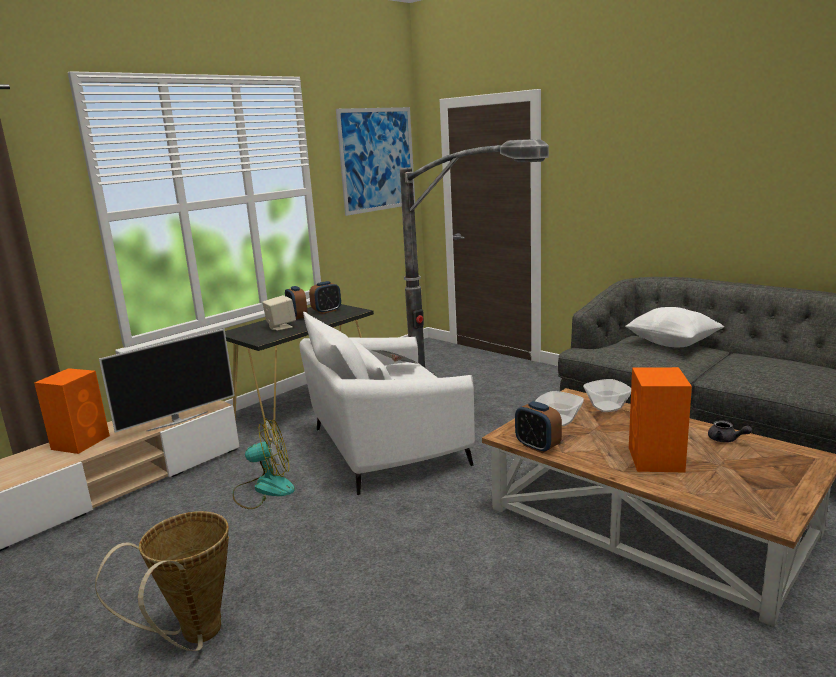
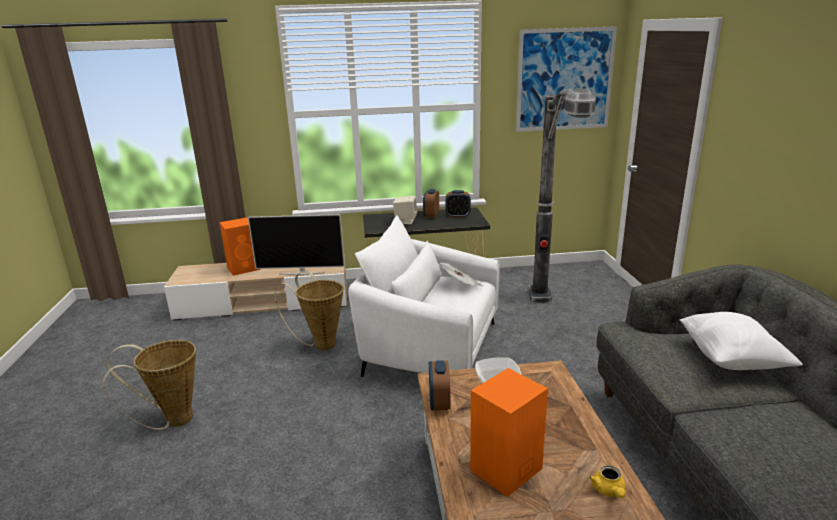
camera: 40 degrees right, 5 degrees up
fan [232,418,295,509] -> basket [274,272,343,350]
bowl [583,379,631,412] -> none
grey teapot [708,420,752,443] -> yellow teapot [589,465,626,498]

